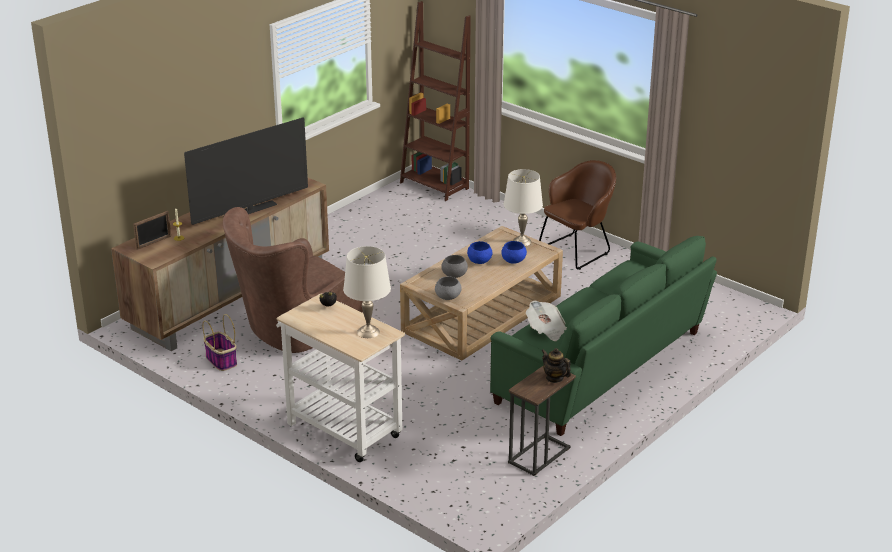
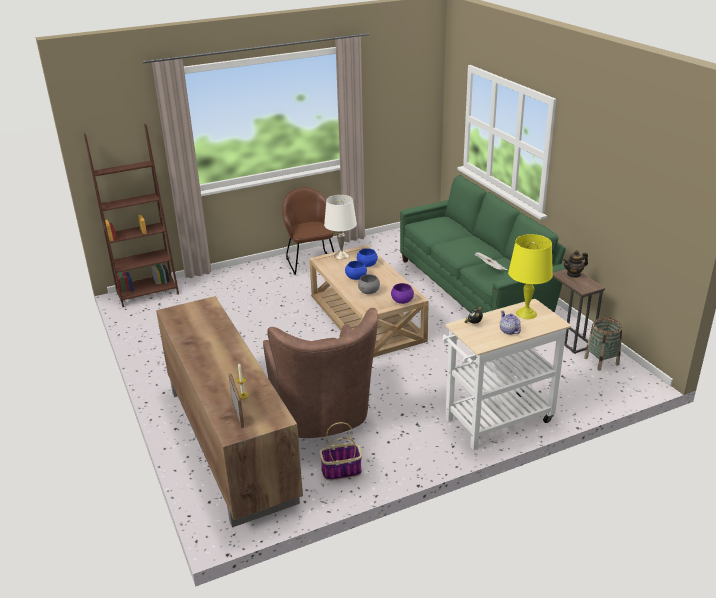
camera: 65 degrees left, 0 degrees up
television [184,118,308,225] -> none
white table lamp [343,246,391,338] -> yellow table lamp [508,234,553,319]
grey bowl [435,276,462,300] -> purple bowl [391,283,414,304]
none -> teapot [500,311,521,335]
none -> basket [584,317,622,371]

